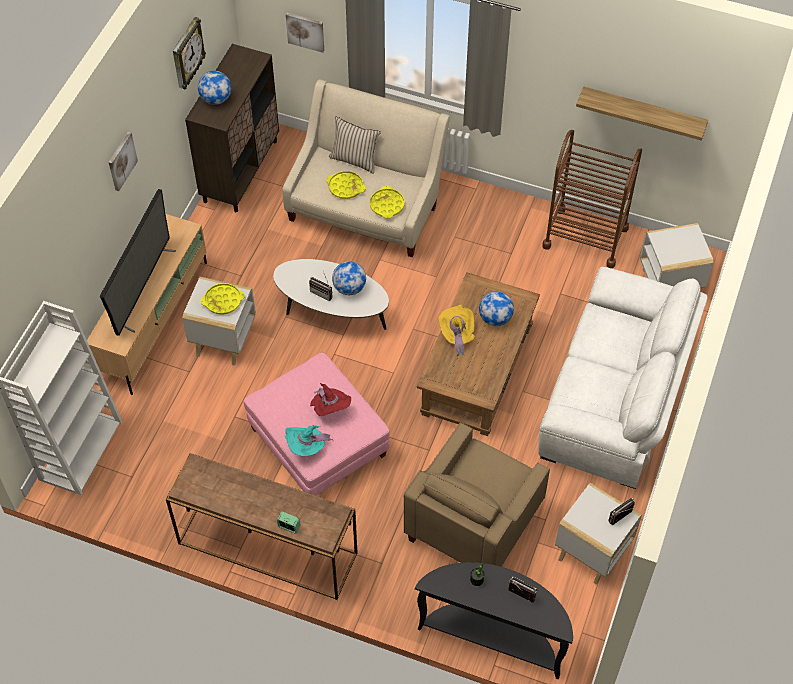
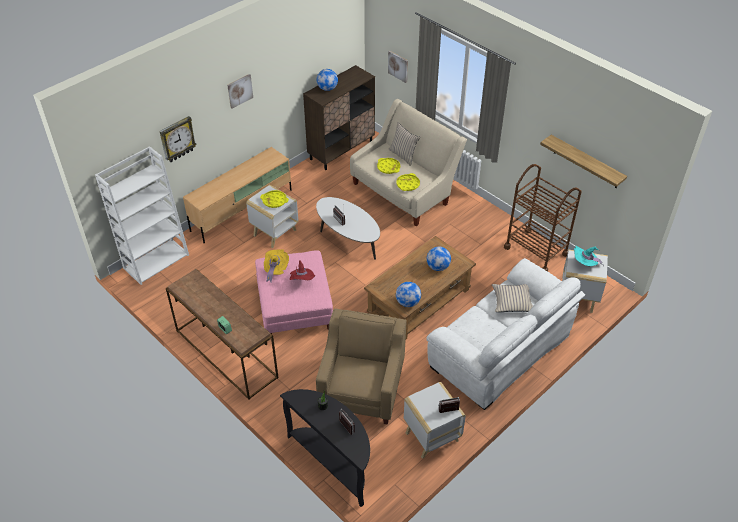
camera: 25 degrees right, 10 degrees down
television [100,189,176,336] -> none
wall clock [173,17,206,90] -> wall clock moved to [159,116,197,162]
turquoise hat [285,425,332,457] -> turquoise hat moved to [574,246,603,266]
globe [332,261,366,295] -> globe moved to [396,282,421,307]
beige armchair [404,422,550,566] -> beige armchair turned 135 degrees clockwise [316,308,407,425]
yellow hat [438,305,475,356] -> yellow hat moved to [264,249,289,282]
none -> beige pillow [492,284,533,312]

